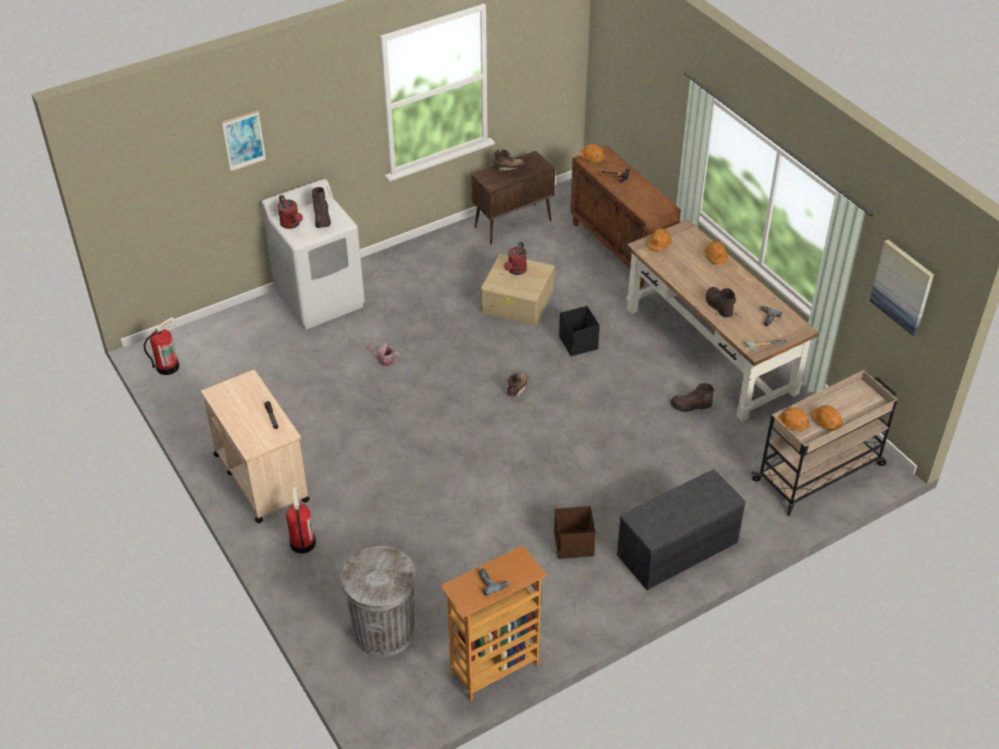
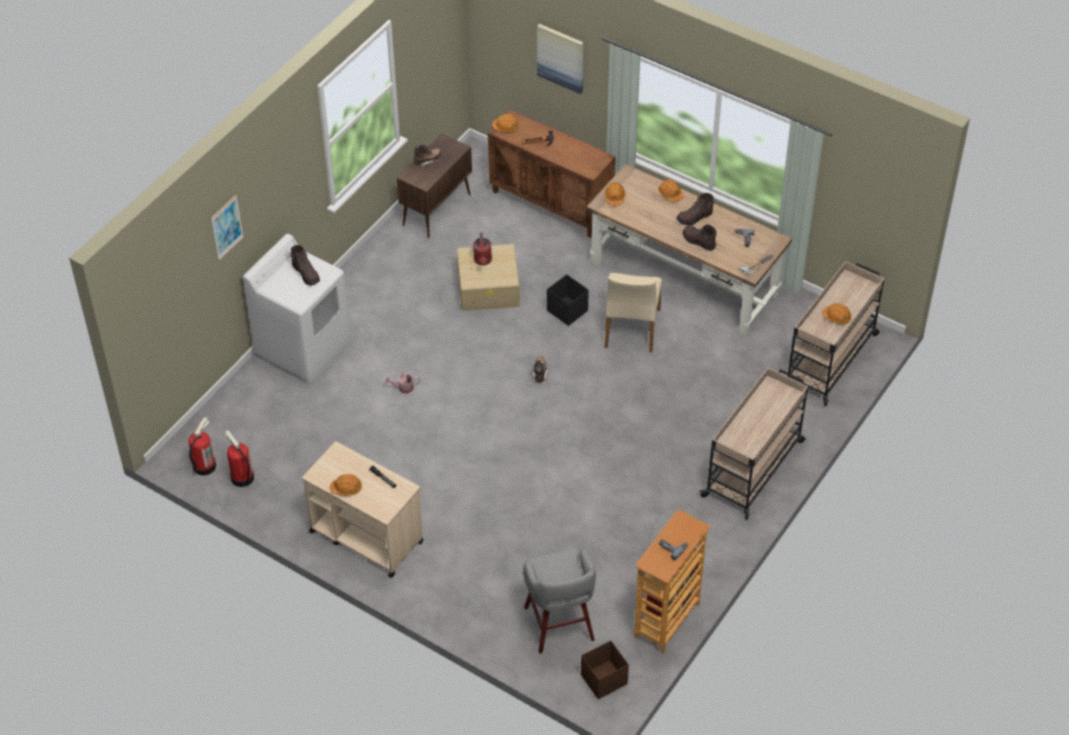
camera: 25 degrees left, 5 degrees up
red watering can [278,195,303,229] -> none
fire extinguisher [286,487,316,554] -> fire extinguisher moved to [225,430,254,487]
grey trash can [341,546,416,657] -> grey stool [523,548,596,654]
brown storage box [554,506,596,559] -> brown storage box moved to [581,641,629,699]
grey bench [617,469,746,590] -> beige cart [699,368,808,520]
brown boot [670,383,714,412] -> brown boot moved to [676,193,714,226]
orange hard hat [777,407,809,431] -> orange hard hat moved to [330,474,362,496]
picture [870,240,934,336] -> picture moved to [537,24,584,94]
none -> beige chair [605,273,662,352]

